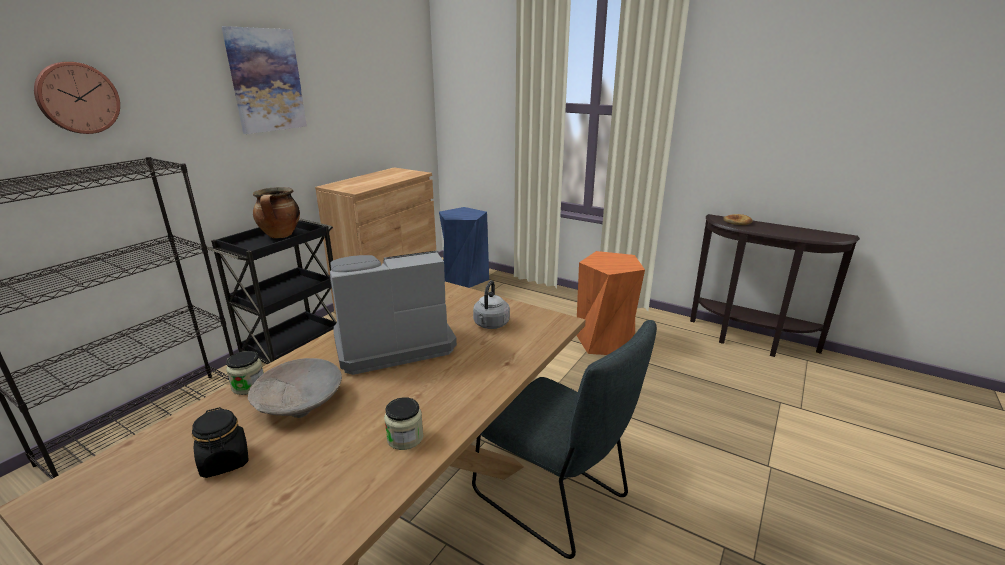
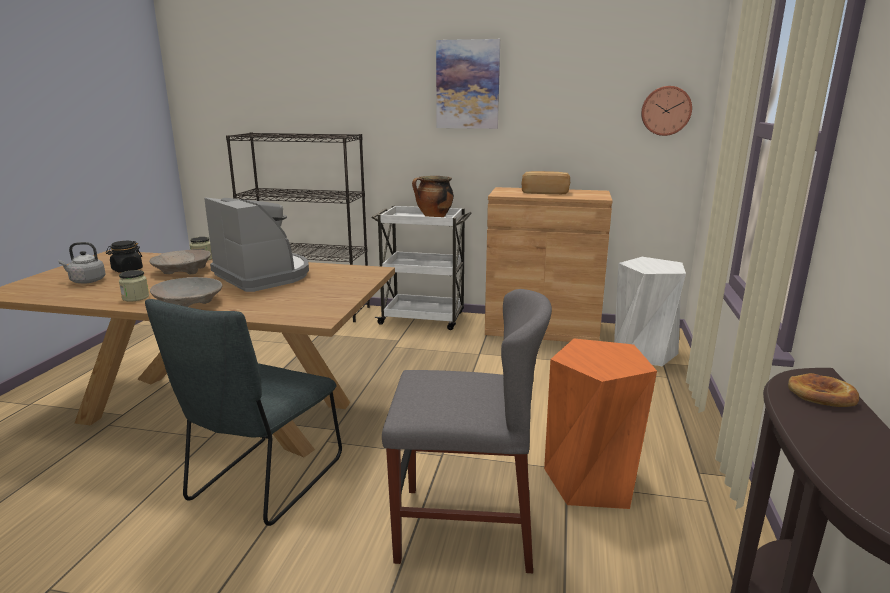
camera: 70 degrees right, 5 degrees down
wall clock [34,62,120,134] -> wall clock moved to [641,86,692,136]
black cart [207,219,337,364] -> white cart [371,206,472,330]
blue stool [439,207,489,288] -> white stool [614,257,686,366]
grey kettle [473,280,510,329] -> grey kettle moved to [58,242,106,284]
none -> beige bowl [150,277,222,307]
none -> grey chair [382,289,552,573]
none -> bread [522,171,570,194]

